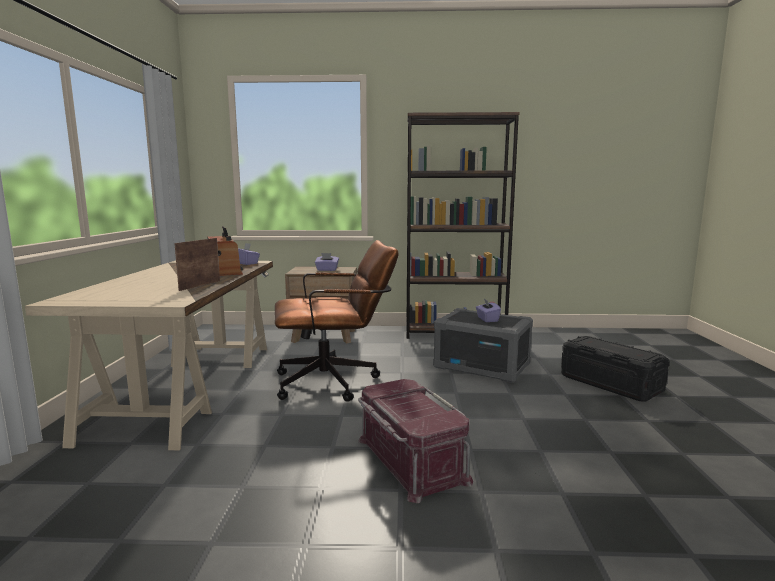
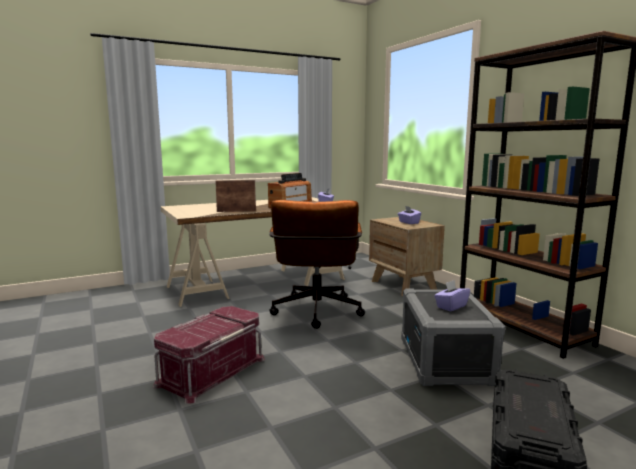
camera: 60 degrees right, 0 degrees up
brown office chair [275,240,399,402] -> brown office chair turned 45 degrees clockwise [269,200,365,329]

